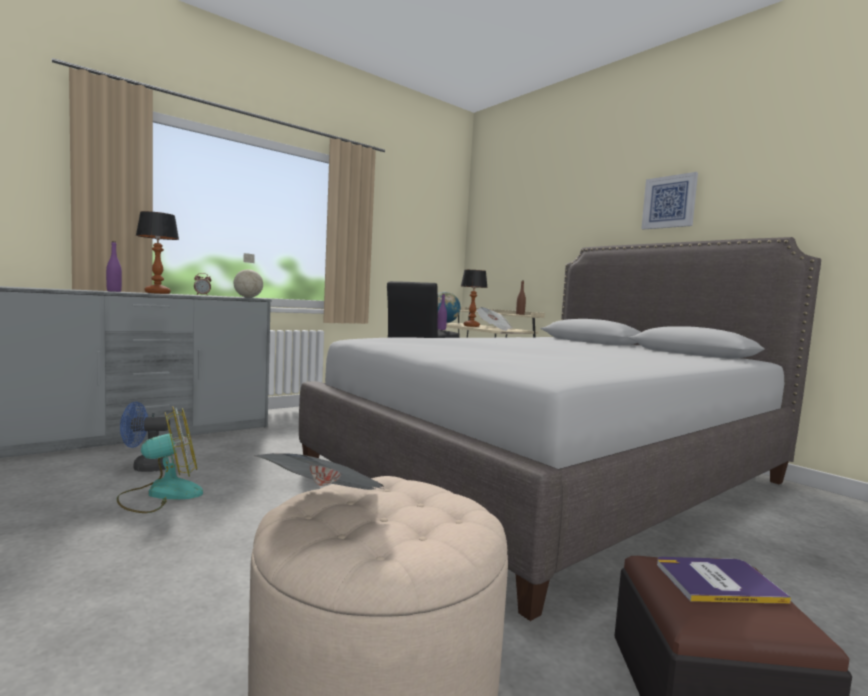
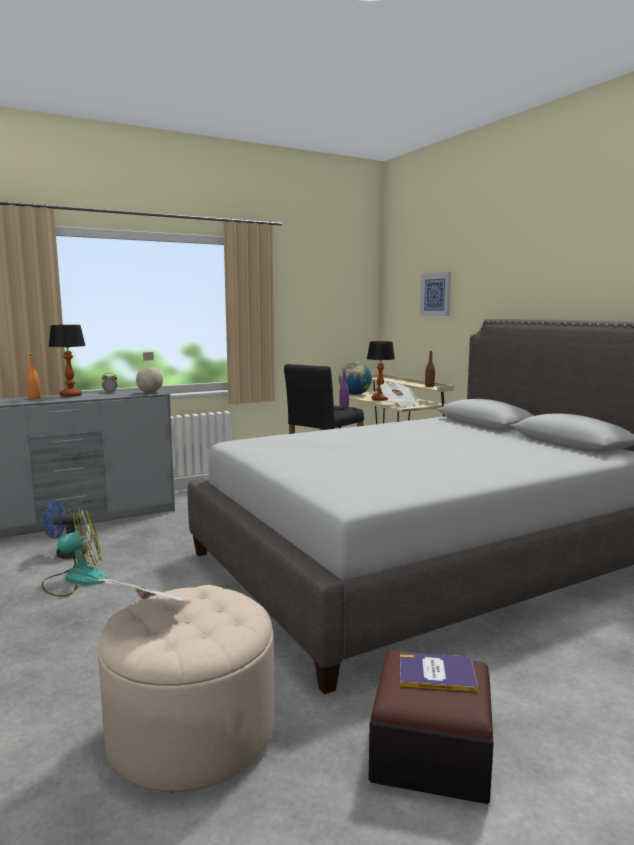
camera: 10 degrees right, 5 degrees up
purple bottle [106,241,122,292] -> orange bottle [27,355,40,399]
picture [641,172,698,230] -> picture moved to [420,272,451,316]

